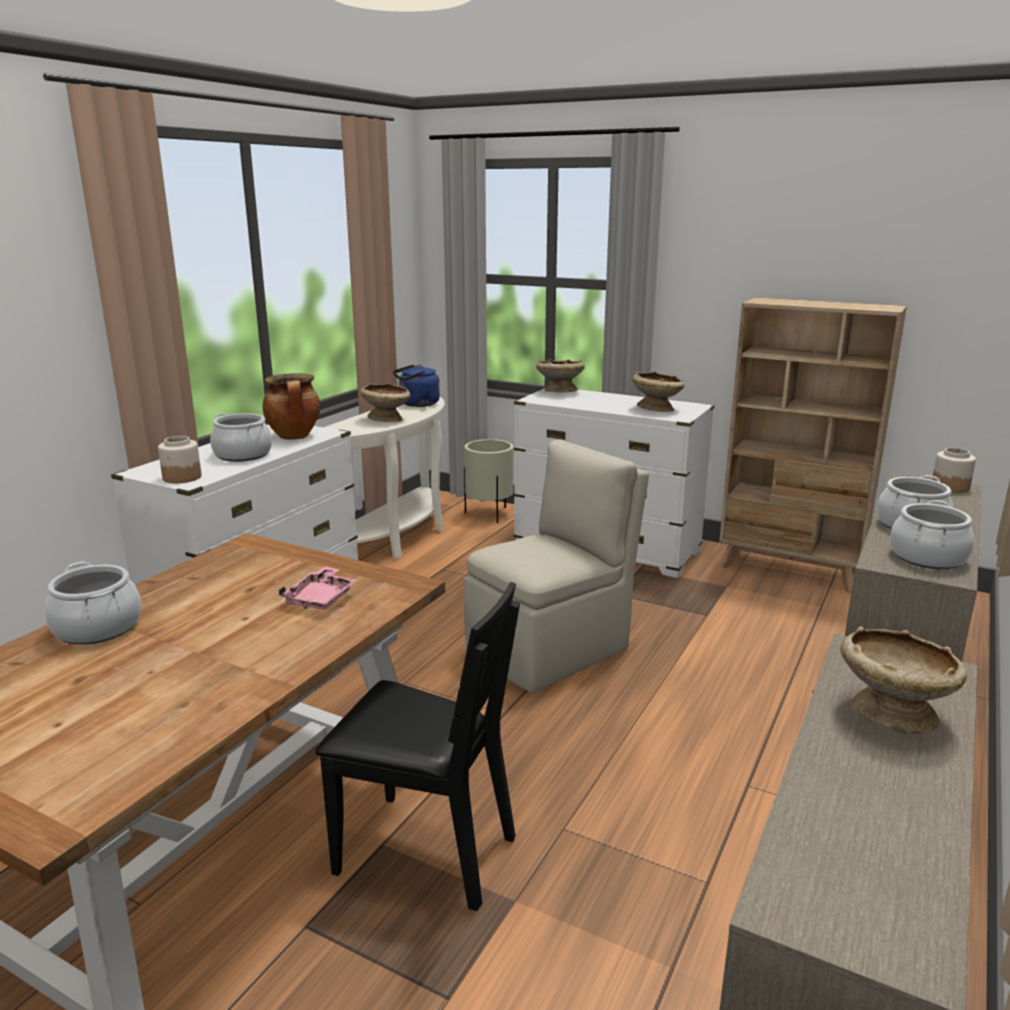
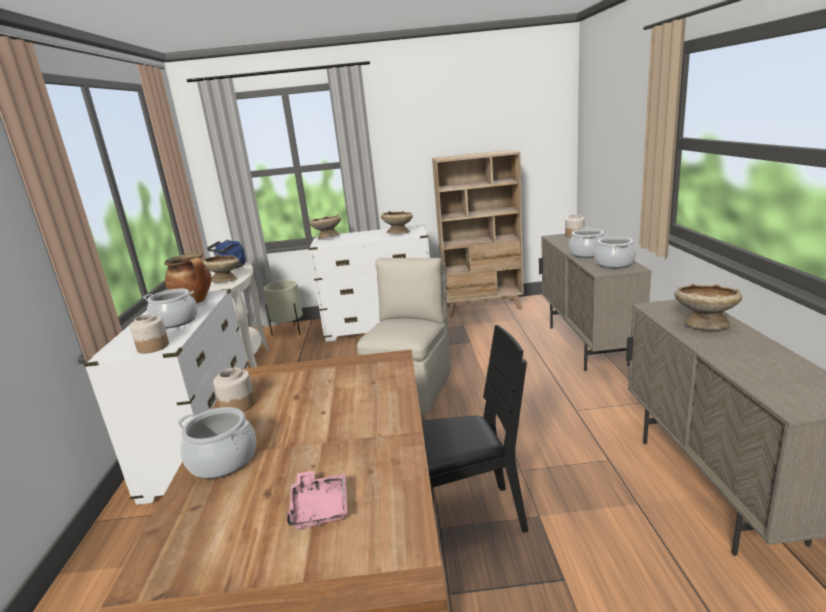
camera: 30 degrees left, 0 degrees up
pink tray [278,566,358,609] -> pink tray moved to [287,470,348,530]
none -> jar [213,367,255,412]

